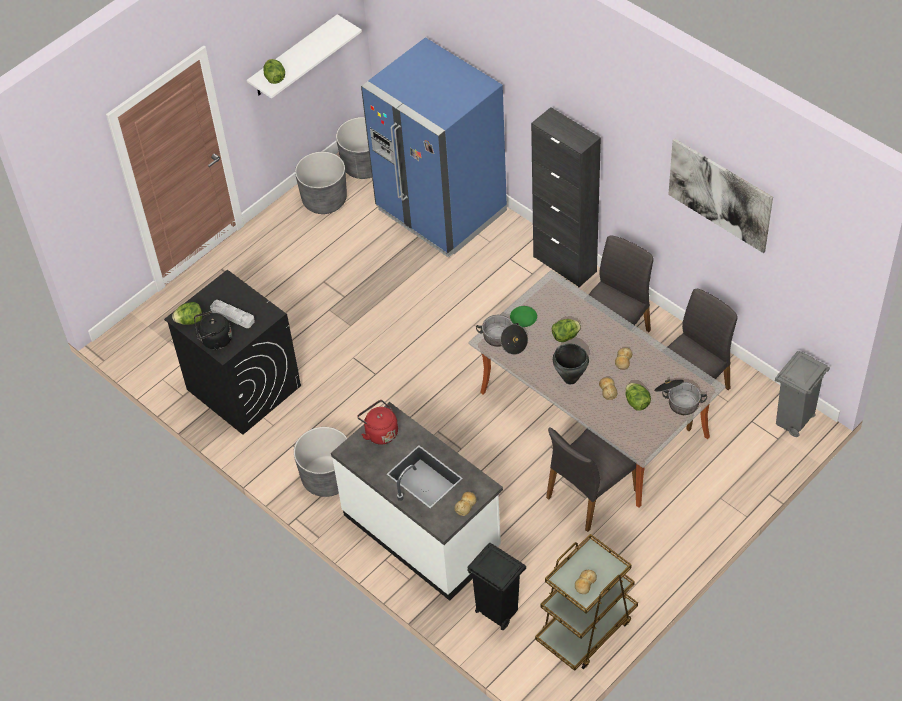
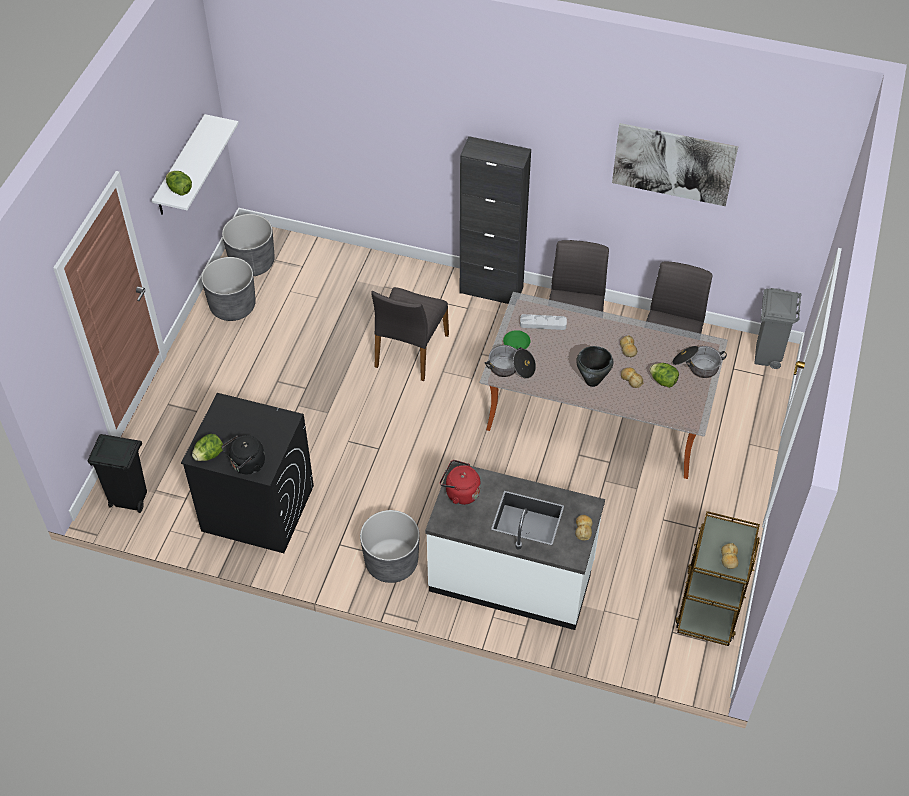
camera: 30 degrees left, 0 degrees up
grey tray [210,300,255,328] -> grey tray moved to [520,314,567,330]
blue fridge [361,37,507,258] -> none
black trash can [468,543,526,630] -> black trash can moved to [88,434,147,513]
grey chair [546,427,636,532] -> grey chair moved to [371,287,449,381]
lettuce [552,319,581,342] -> none

